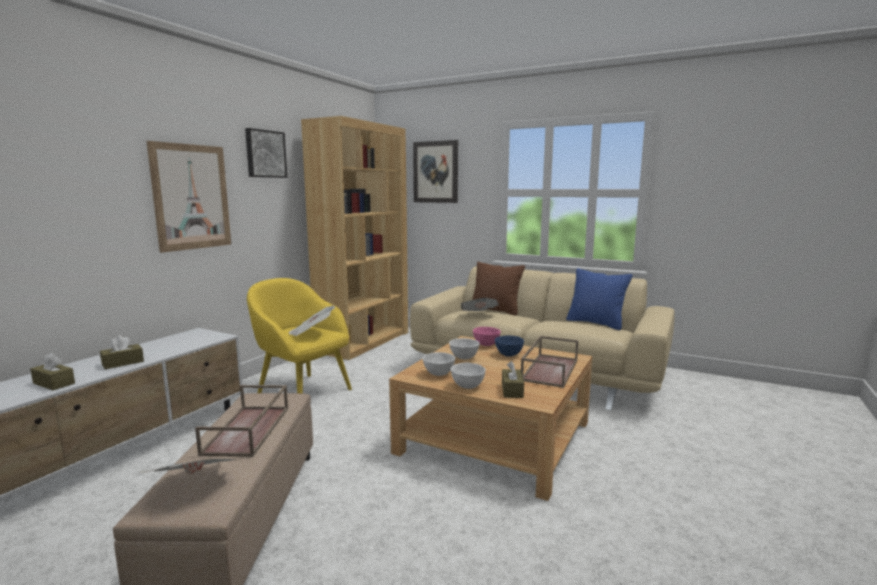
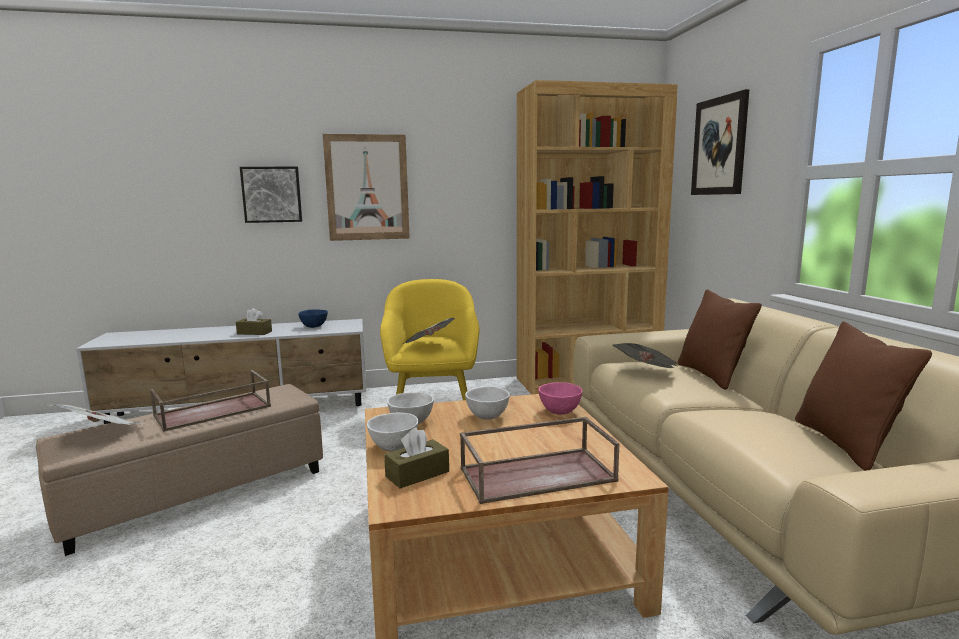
camera: 50 degrees right, 0 degrees up
brown tissue box [30,353,75,390] -> none
picture [245,128,287,178] -> picture moved to [240,167,302,223]
blue bowl [495,336,524,357] -> blue bowl moved to [298,309,328,328]
blue pillow [566,268,633,330] -> brown pillow [795,322,932,471]

